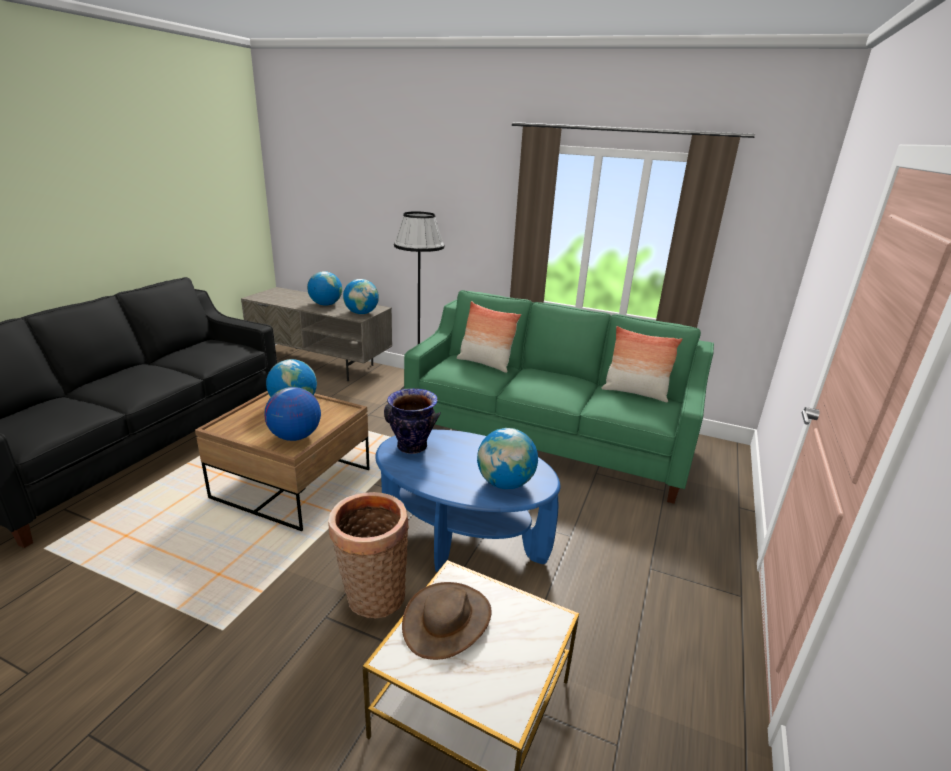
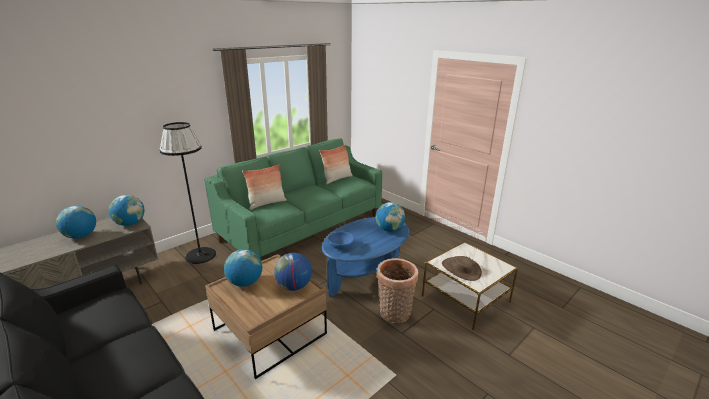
camera: 65 degrees left, 0 degrees up
vase [384,388,441,454] -> blue bowl [328,232,354,250]

